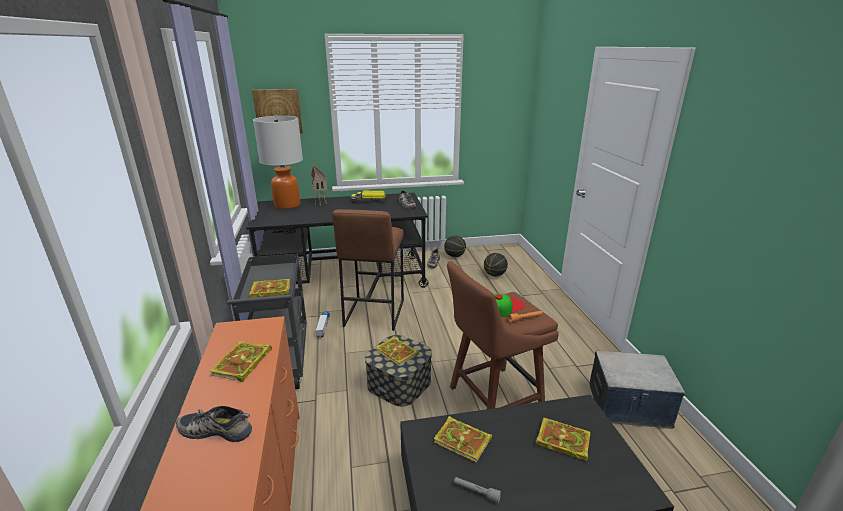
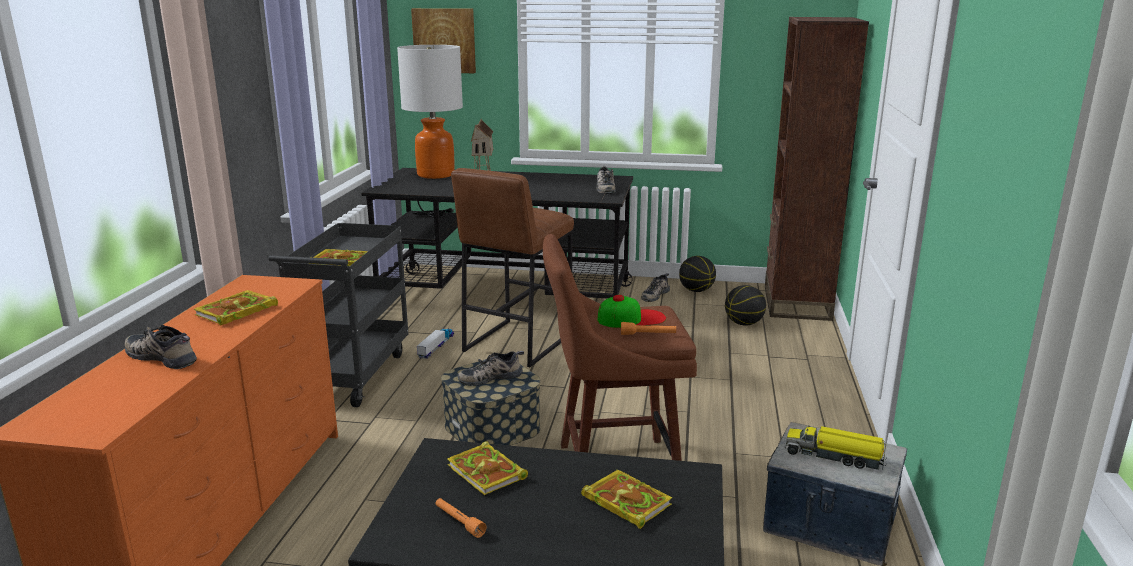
camera: 20 degrees right, 5 degrees down
toy truck [351,191,387,203] -> toy truck moved to [786,425,887,470]
book [376,336,419,366] -> shoe [457,351,524,386]
grey flashlight [454,477,501,503] -> orange flashlight [435,498,487,538]
none -> brown bookcase [765,17,869,321]

